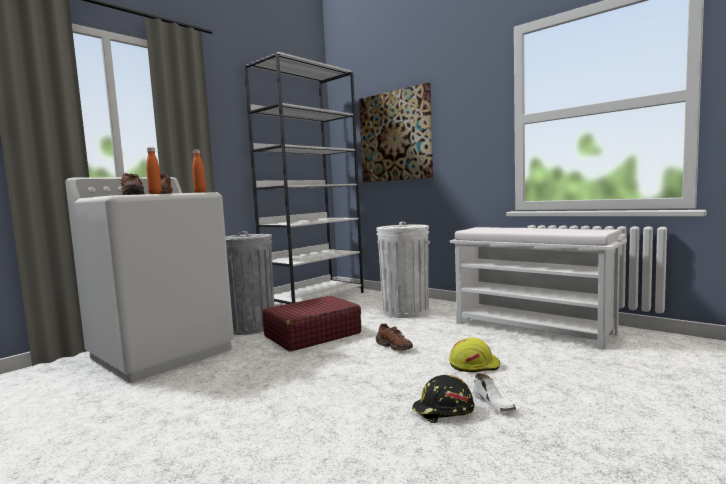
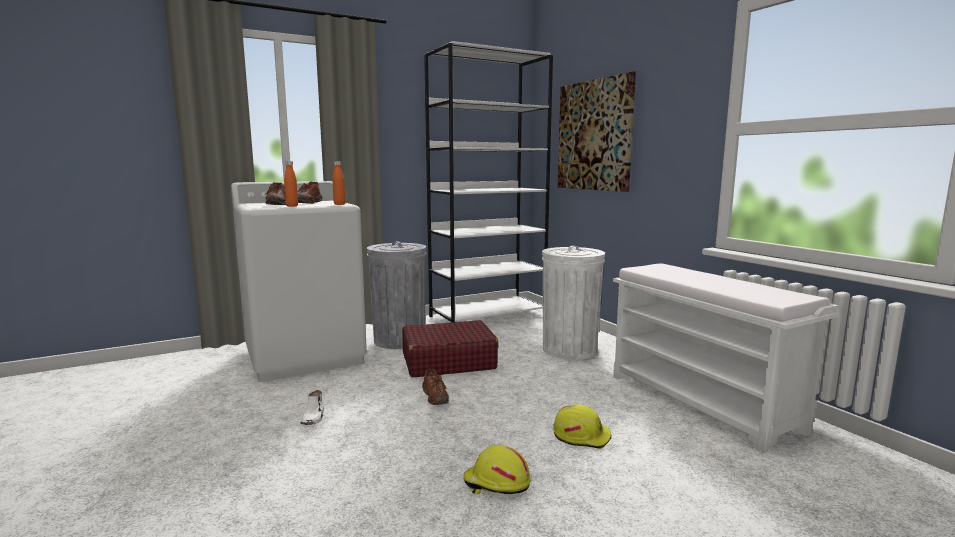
camera: 20 degrees right, 5 degrees up
brown shoe [376,323,413,351] -> brown shoe moved to [422,369,449,405]
black hard hat [412,375,475,423] -> yellow hard hat [464,445,531,495]
white shoe [473,374,516,412] -> white shoe moved to [300,390,324,425]

